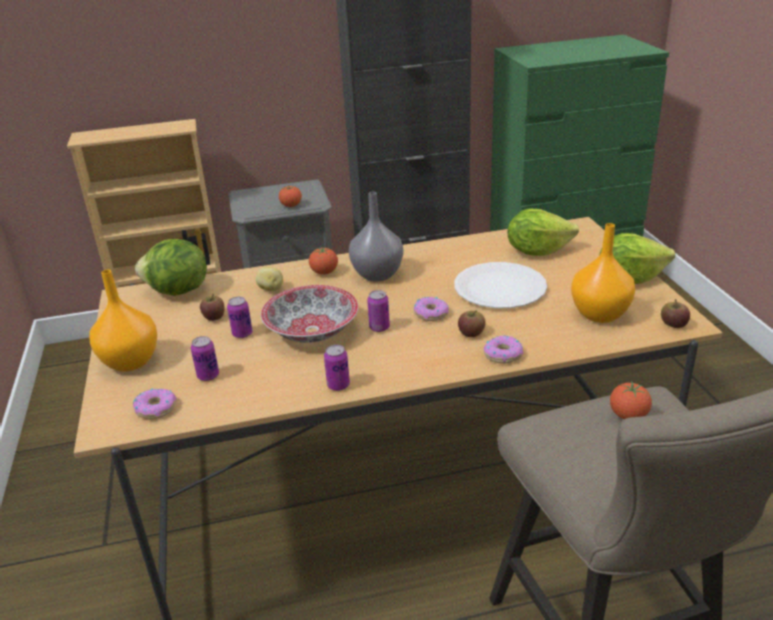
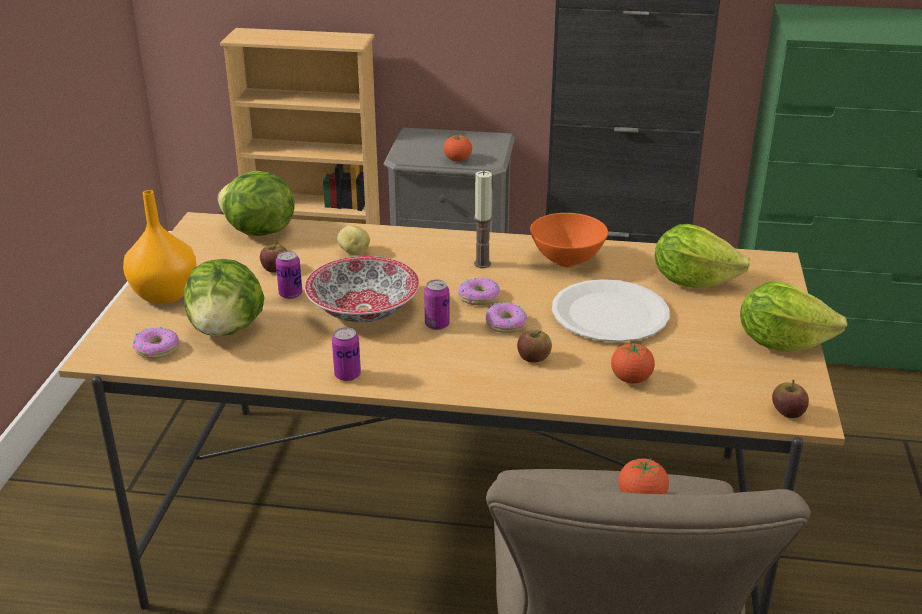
camera: 20 degrees right, 0 degrees up
can [191,336,219,381] -> lettuce [184,259,265,336]
tomato [309,247,338,275] -> tomato moved to [611,343,655,383]
grey vase [349,192,403,281] -> candle [474,171,492,268]
donut [484,335,523,364] -> donut moved to [457,278,500,305]
orange vase [571,223,635,323] -> none
none -> orange bowl [530,213,608,267]

